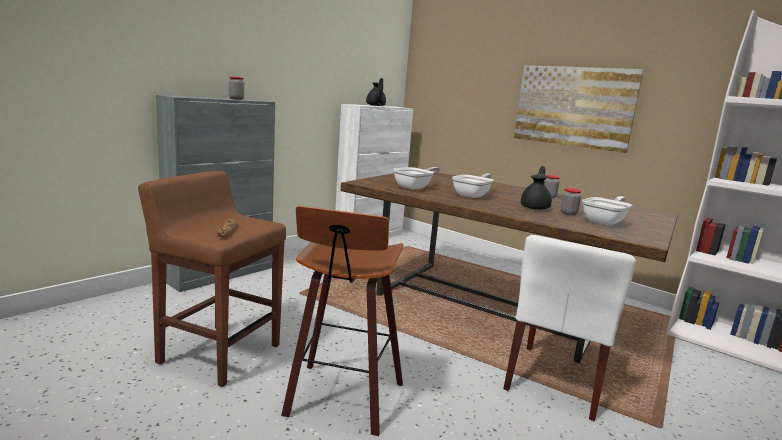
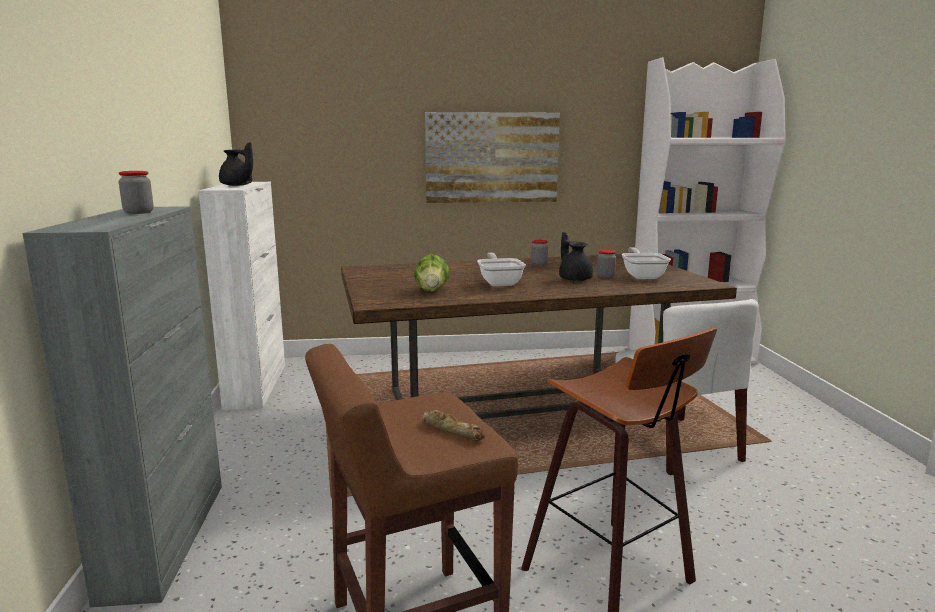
camera: 45 degrees left, 0 degrees up
frying pan [393,167,440,189] -> lettuce [414,254,450,292]

